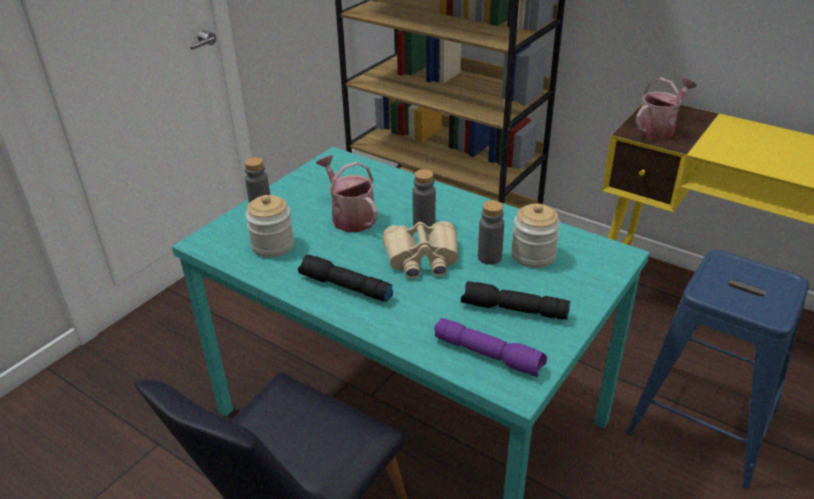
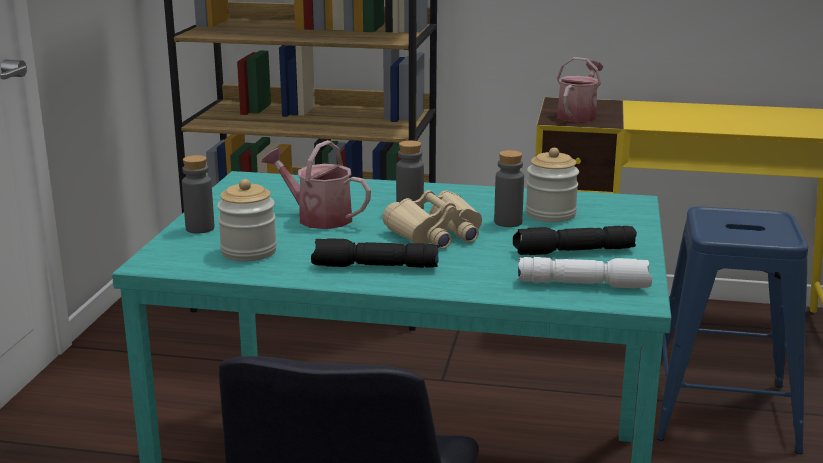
camera: 25 degrees left, 15 degrees down
purple flashlight [434,318,547,377] -> white flashlight [518,257,652,288]

